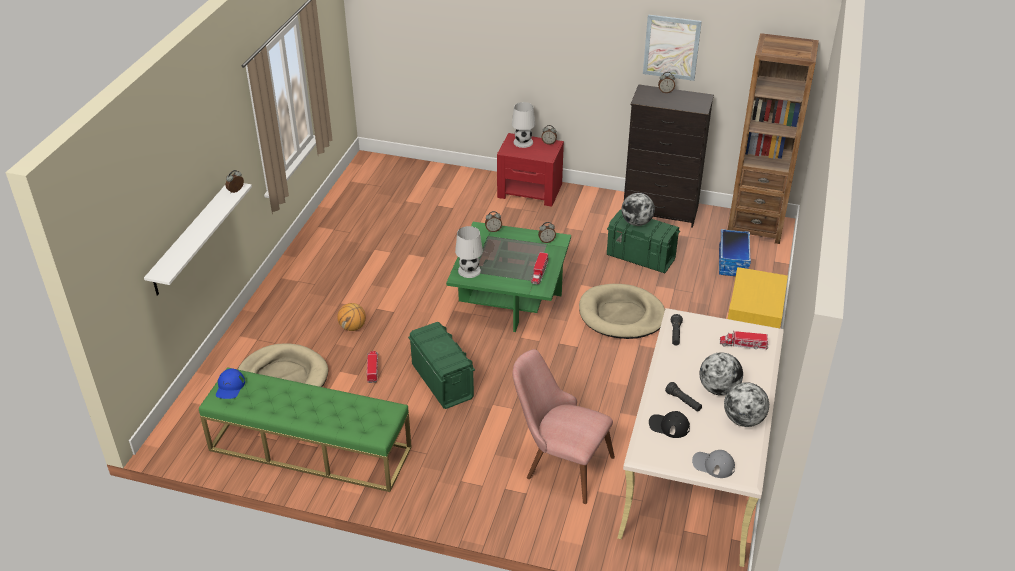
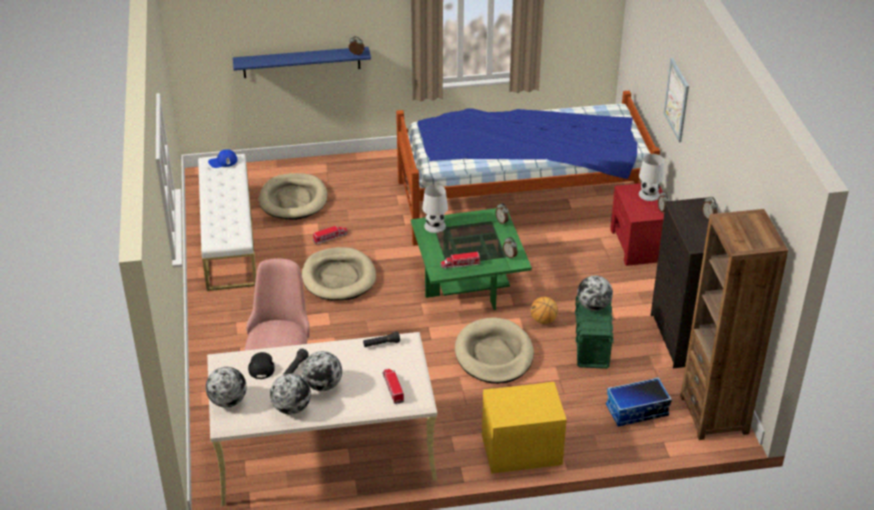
camera: 65 degrees right, 0 degrees up
white shelf [144,183,252,296] -> blue shelf [233,47,371,78]
green bench [199,367,412,492] -> white bench [198,154,256,291]
basketball [337,303,366,331] -> basketball moved to [531,297,558,324]
green storage box [408,322,475,409] -> beige dog bed [302,247,376,300]
picture [643,14,702,81] -> picture moved to [664,58,689,142]
grey cap [692,450,735,478] -> globe [206,367,247,407]
none -> bed [396,91,660,246]

